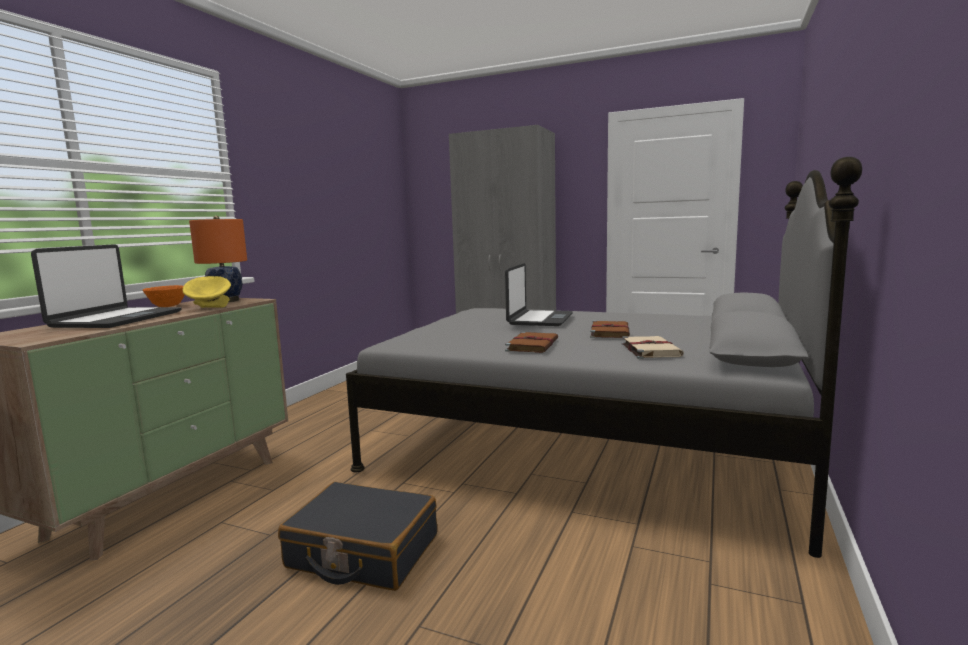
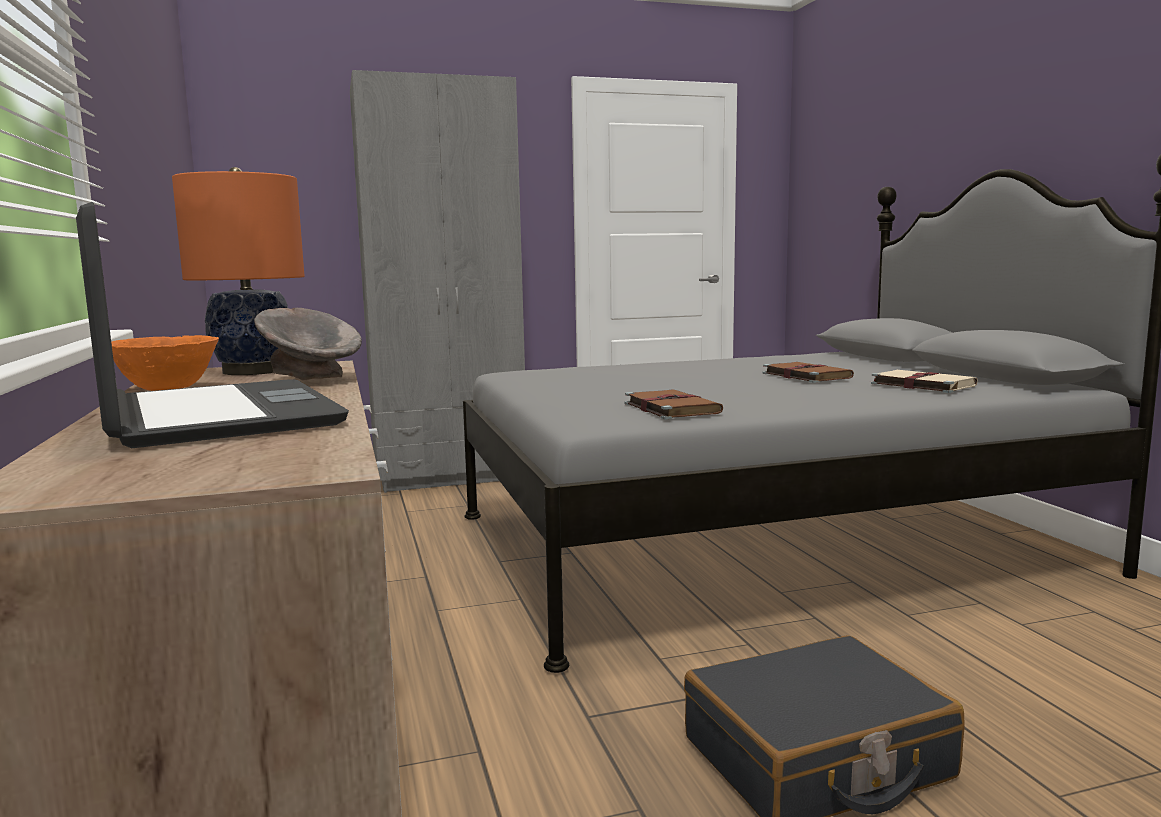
camera: 40 degrees left, 0 degrees up
yellow bowl [182,276,231,308] -> grey bowl [254,308,362,380]
laptop [505,263,573,326] -> none
brown book [505,332,558,353] -> brown book moved to [625,389,723,419]

